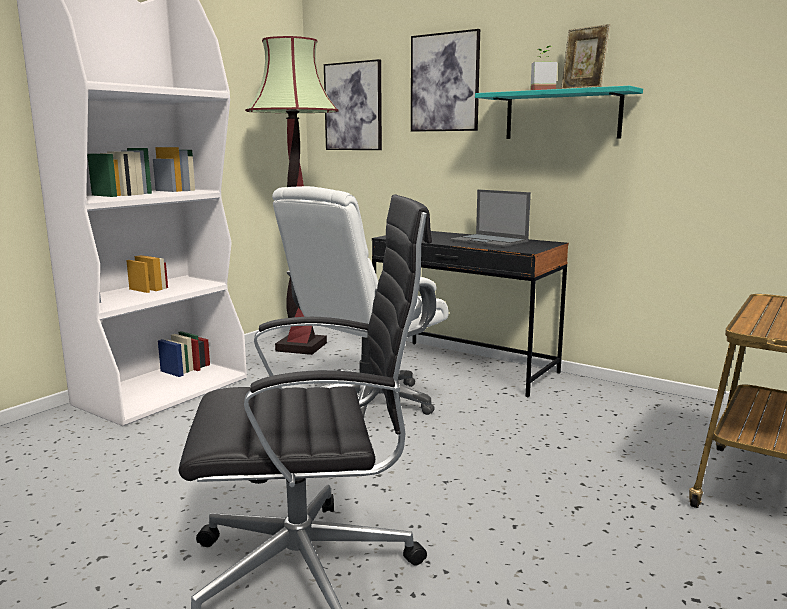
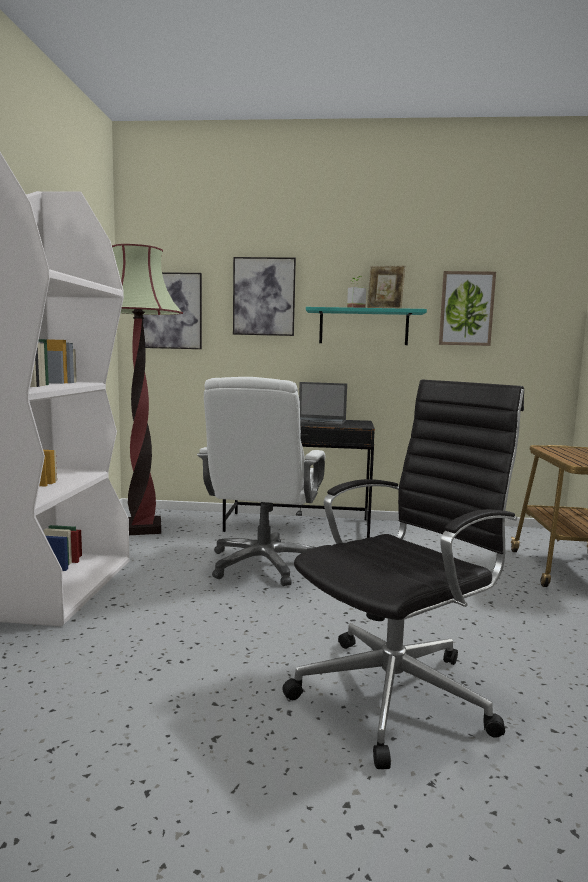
camera: 30 degrees left, 5 degrees down
none -> picture [439,271,496,346]

